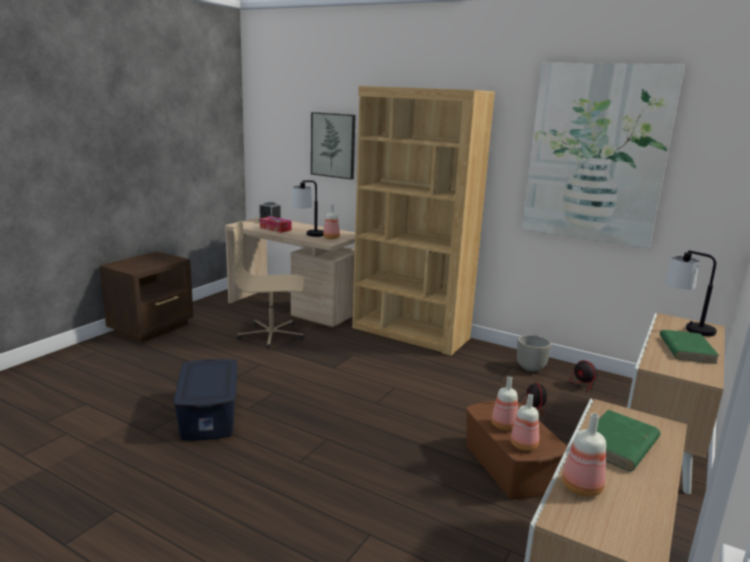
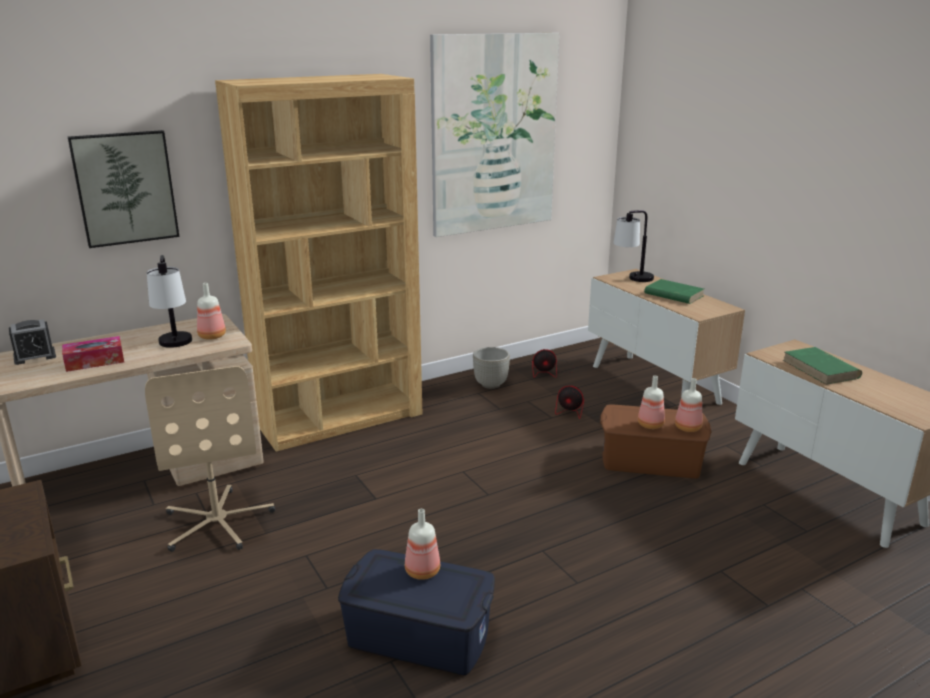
camera: 60 degrees left, 5 degrees up
beige office chair [233,221,304,348] -> beige office chair turned 45 degrees counterclockwise [145,366,275,552]
bottle [562,413,606,497] -> bottle moved to [405,509,440,580]

